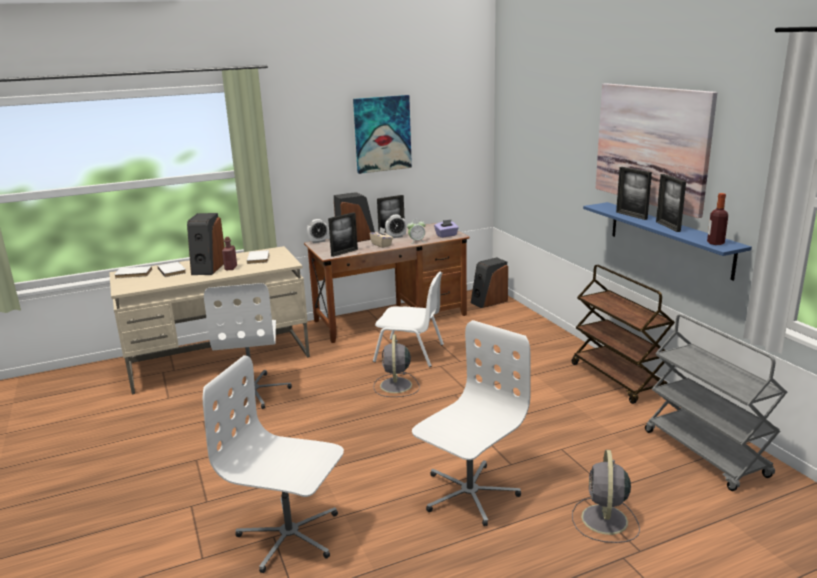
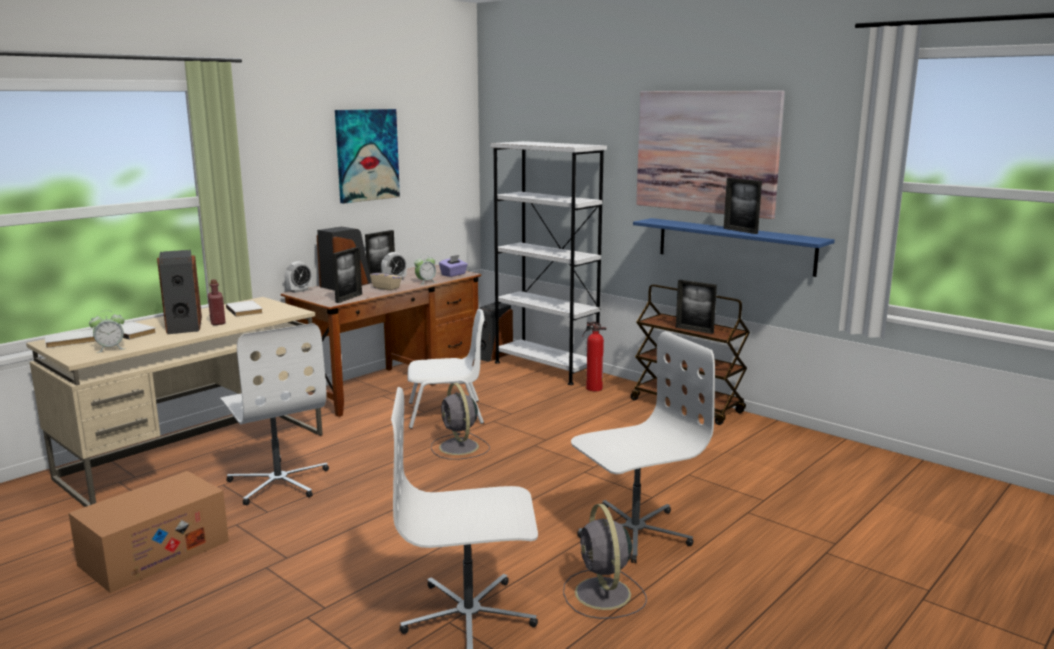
camera: 25 degrees left, 5 degrees down
white office chair [412,320,531,526] -> white office chair turned 45 degrees clockwise [571,331,715,563]
grey fan [572,450,640,543] -> grey fan moved to [563,504,647,619]
picture frame [616,167,652,220] -> picture frame moved to [676,280,717,334]
grey cart [645,314,787,491] -> none
bottle [707,193,728,245] -> none
none -> cardboard box [69,471,229,593]
none -> alarm clock [89,310,126,353]
none -> white bookcase [490,141,607,385]
none -> fire extinguisher [582,322,606,391]

